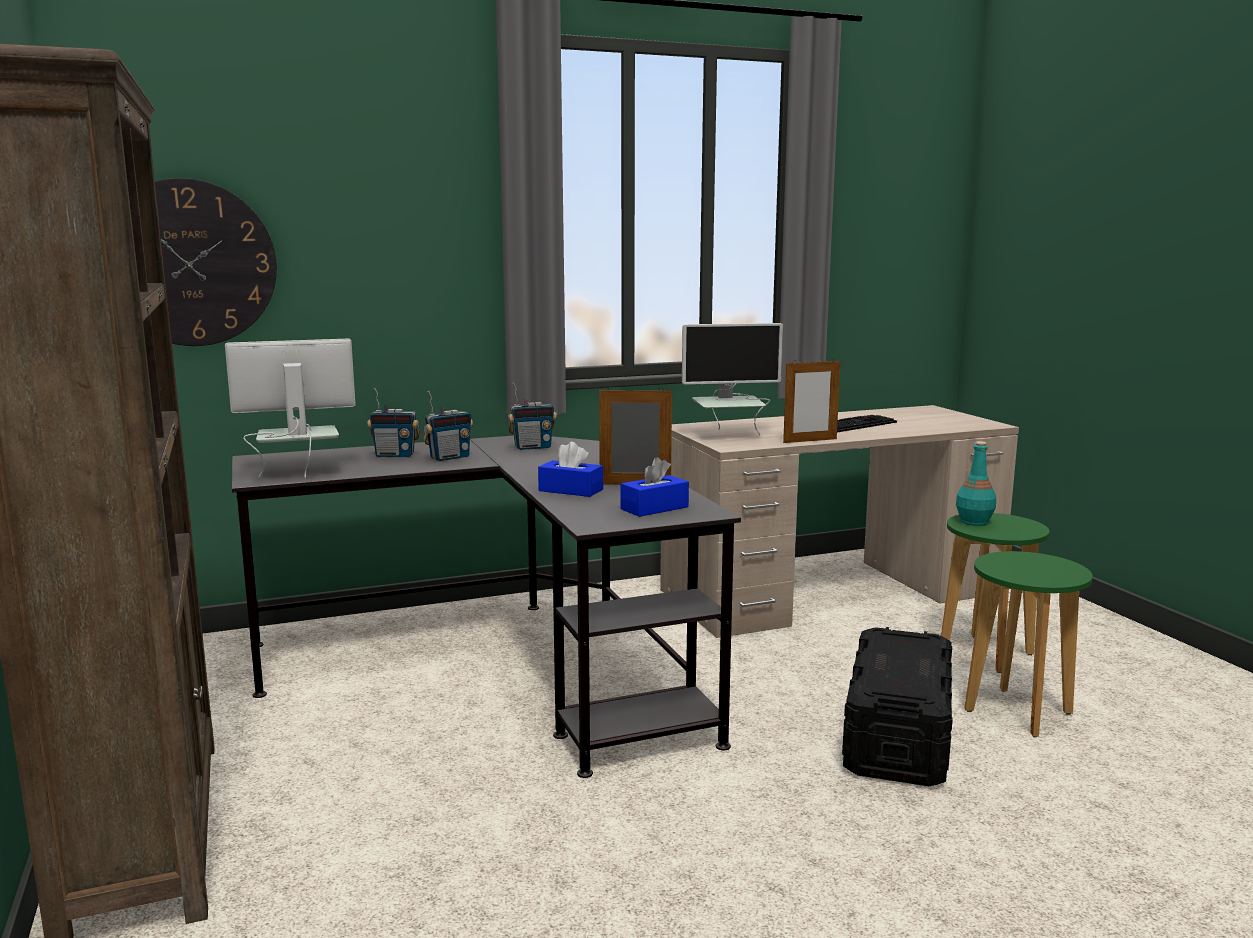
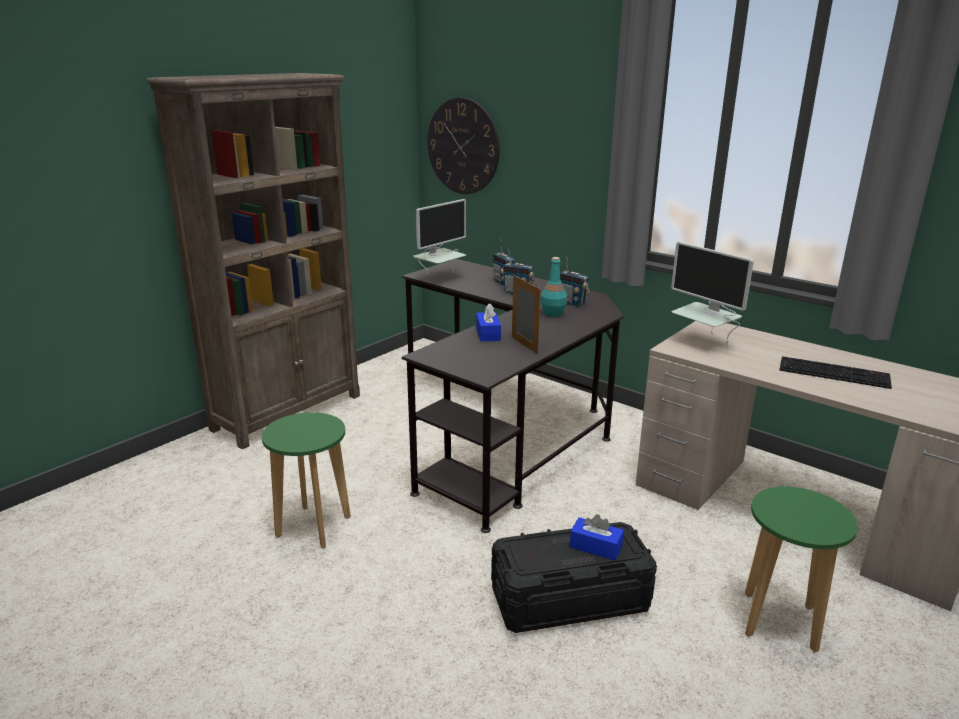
camera: 60 degrees right, 10 degrees up
monitor [225,339,356,478] -> monitor turned 90 degrees clockwise [413,199,466,274]
blue tissue box [621,457,689,517] -> blue tissue box moved to [570,514,624,561]
picture frame [783,358,841,443] -> none
turquoise bottle [956,441,996,526] -> turquoise bottle moved to [540,257,567,317]
green stool [964,551,1093,737] -> green stool moved to [262,412,351,548]

